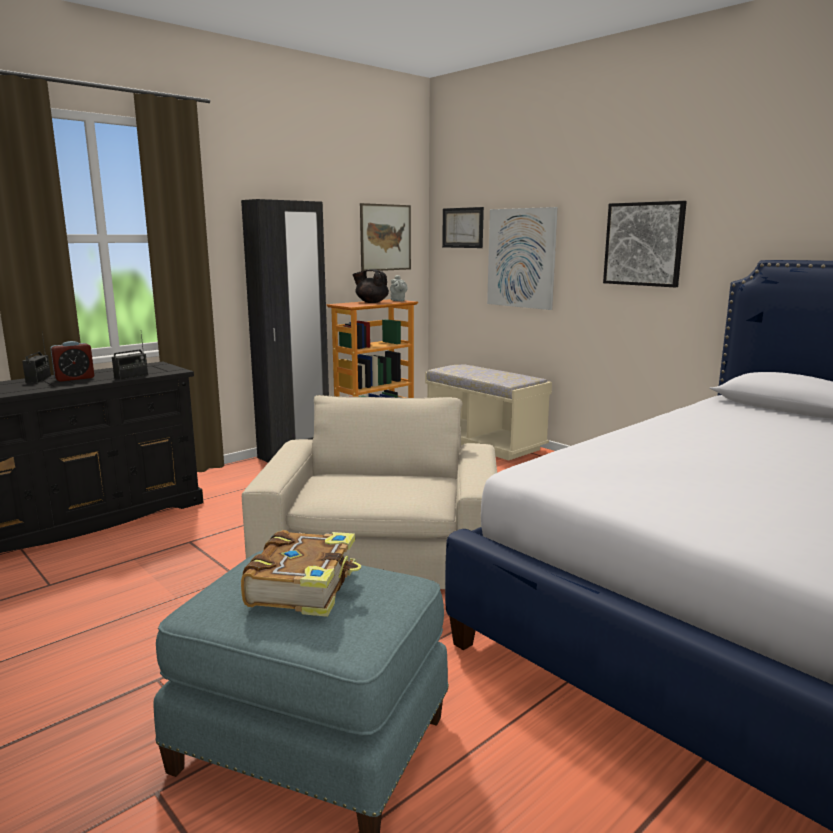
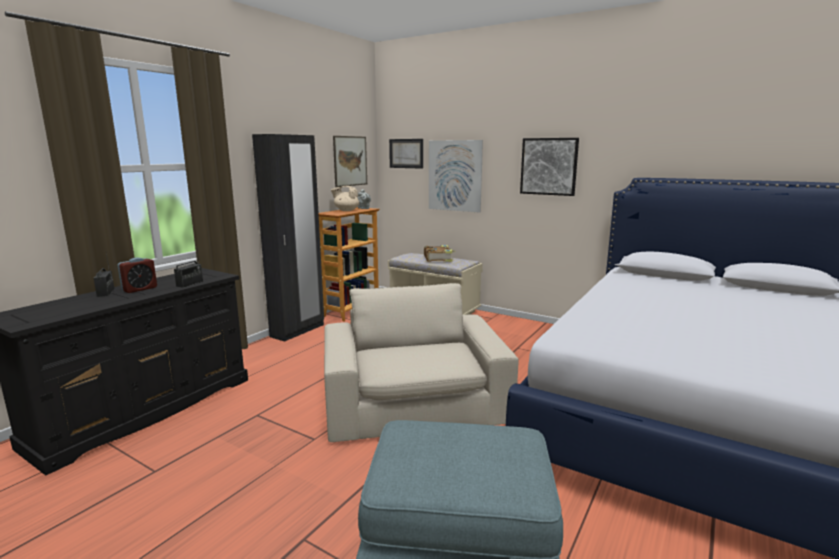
camera: 15 degrees left, 0 degrees up
book [241,530,361,617] -> book moved to [424,245,456,262]
black teapot [352,269,389,303] -> beige teapot [331,186,359,211]

